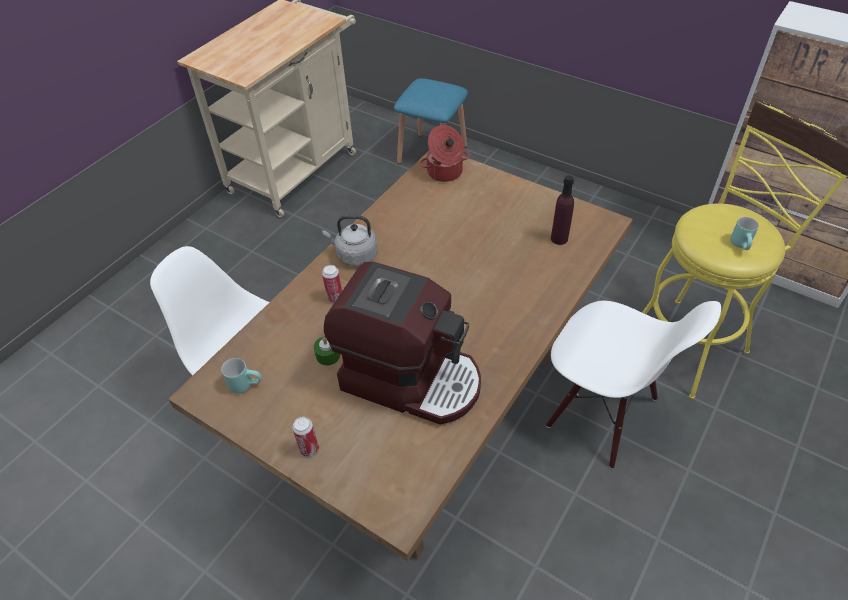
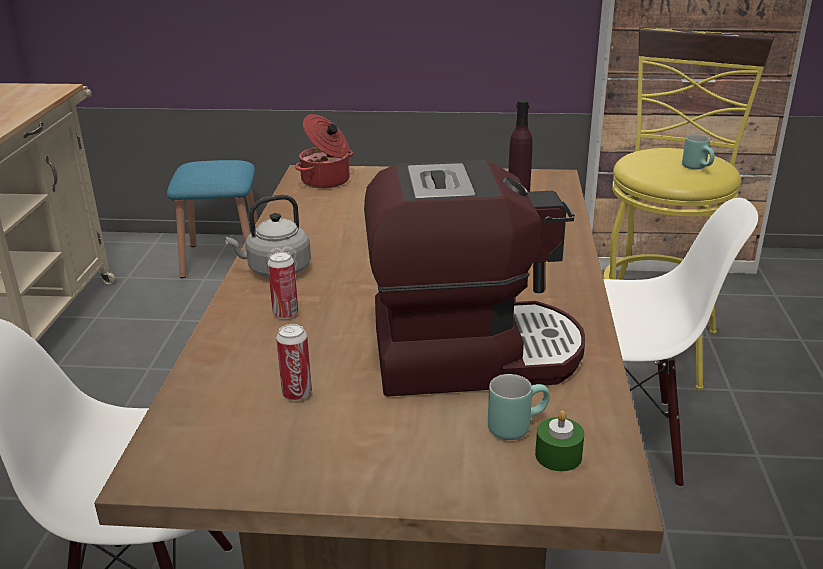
camera: 30 degrees left, 20 degrees down
turquoise mug [221,358,262,394] -> turquoise mug moved to [488,374,550,440]
can [292,417,319,457] -> can moved to [276,324,312,401]
green candle [314,336,340,366] -> green candle moved to [535,411,585,471]

